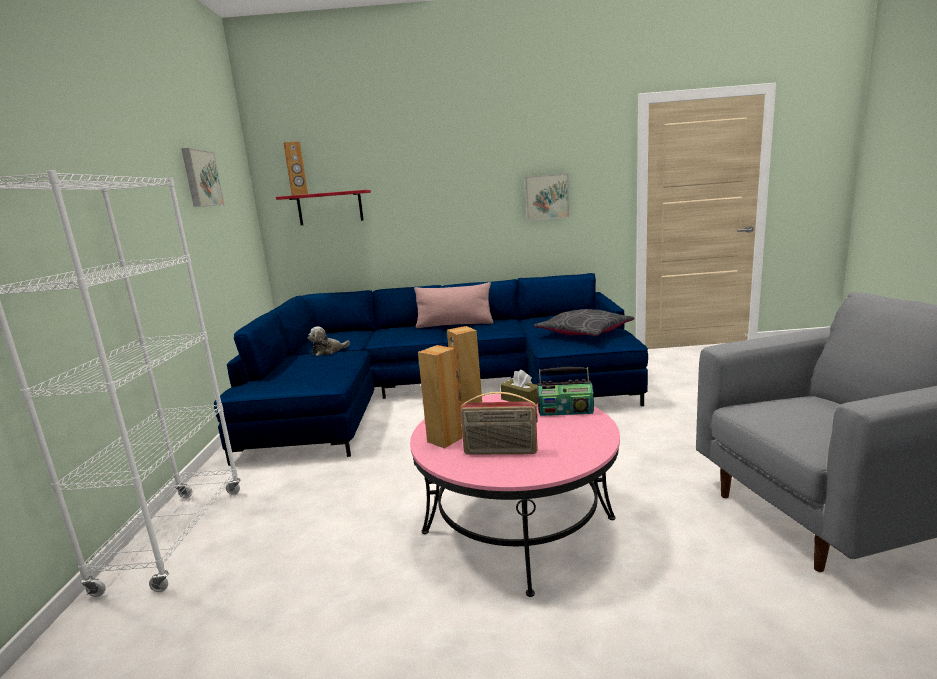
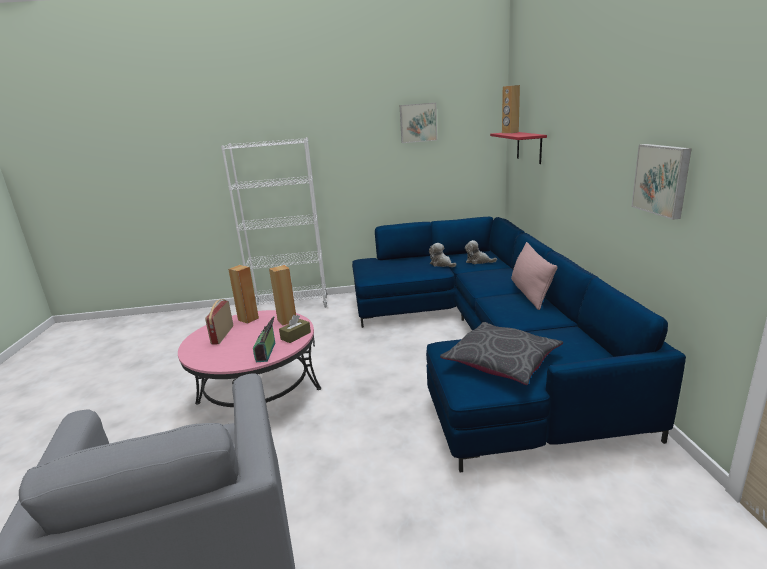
camera: 85 degrees right, 5 degrees up
none -> plush toy [465,240,497,264]

